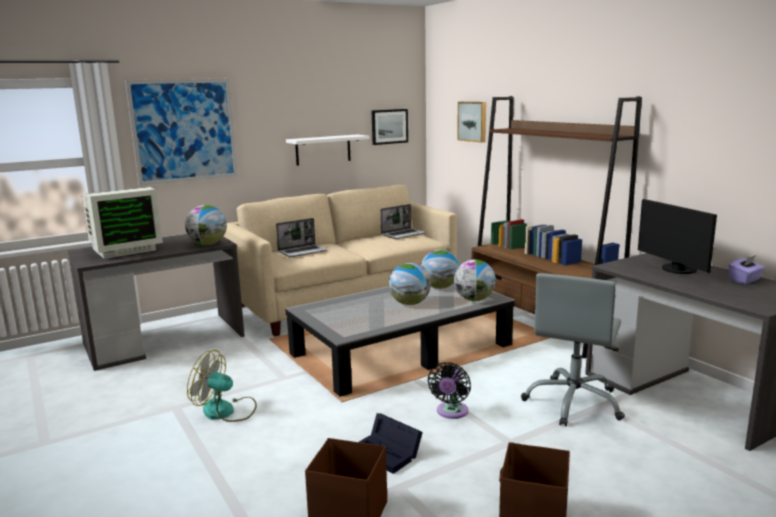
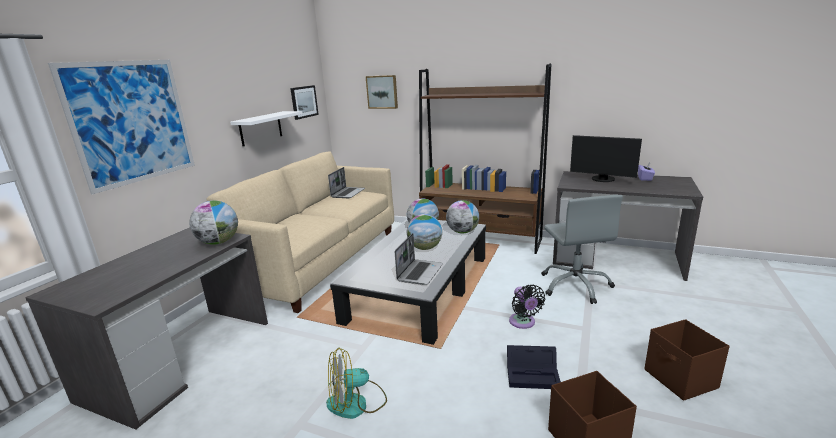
camera: 35 degrees left, 5 degrees up
monitor [82,187,163,259] -> none
laptop [276,218,328,257] -> laptop moved to [395,233,443,285]

